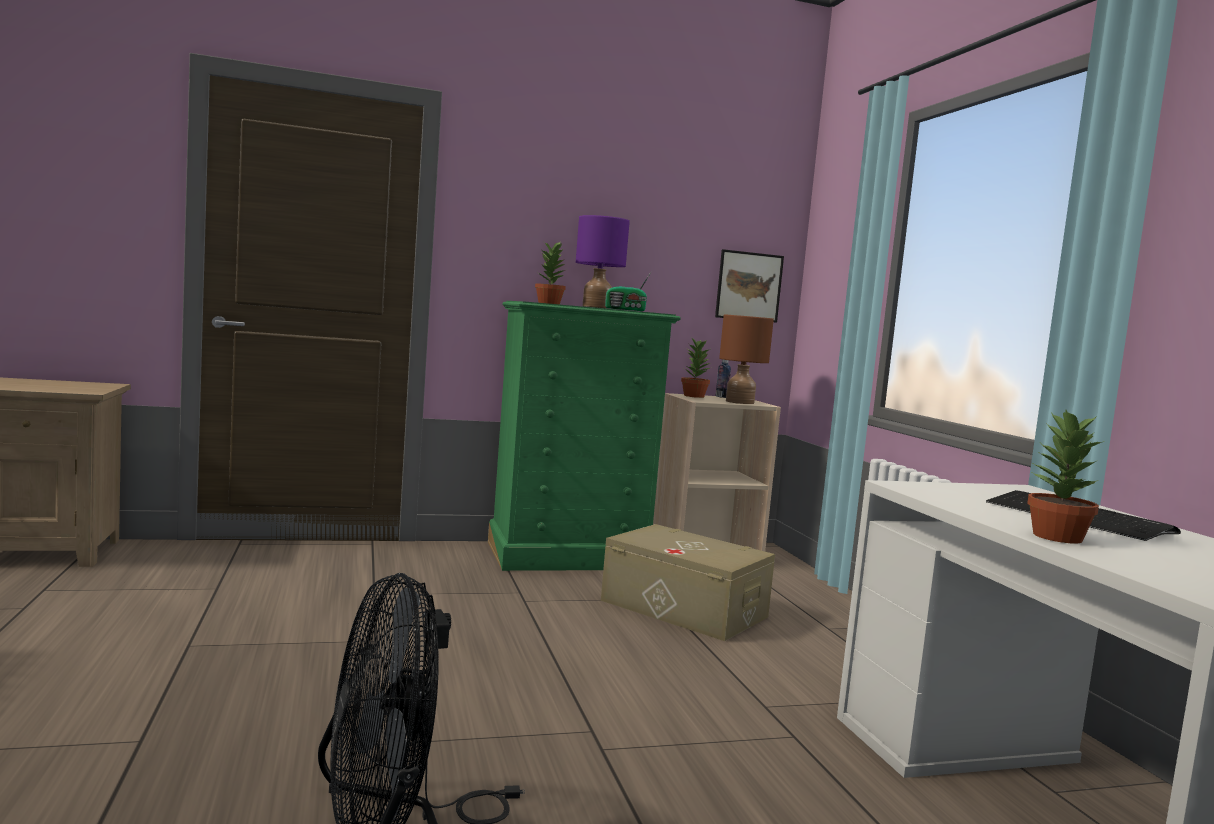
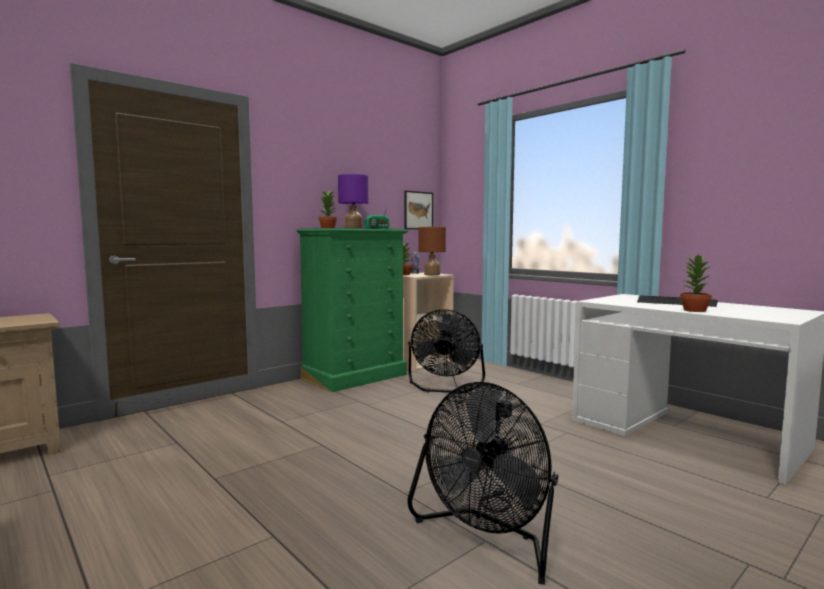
camera: 25 degrees left, 0 degrees up
beige storage box [601,524,775,641] -> black fan [408,309,485,404]

